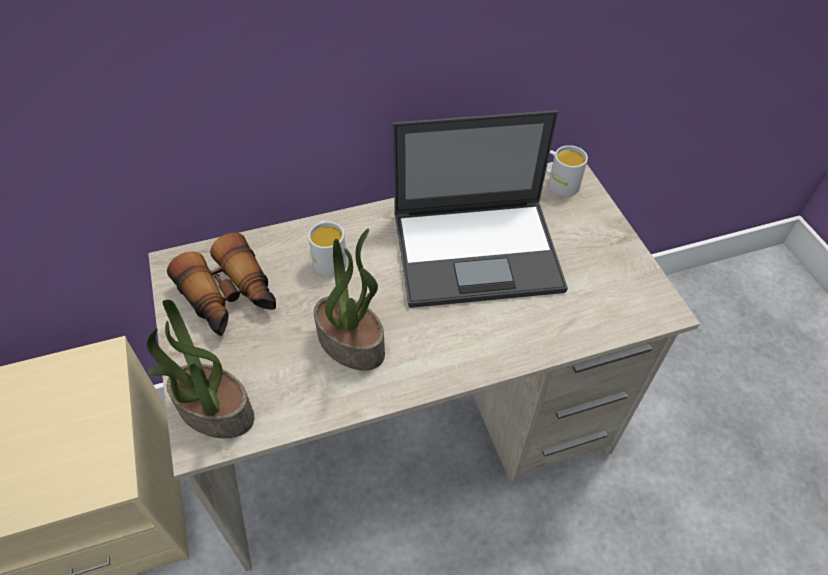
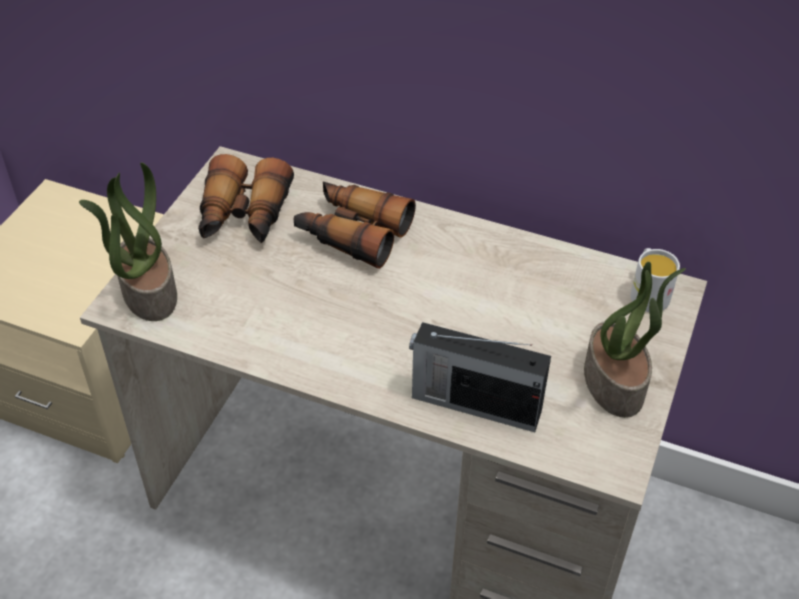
camera: 40 degrees right, 5 degrees down
white mug [308,221,347,277] -> binoculars [293,181,416,269]
potted plant [314,229,385,371] -> potted plant moved to [584,262,686,418]
laptop [393,110,568,308] -> none
none -> radio [409,322,551,432]

